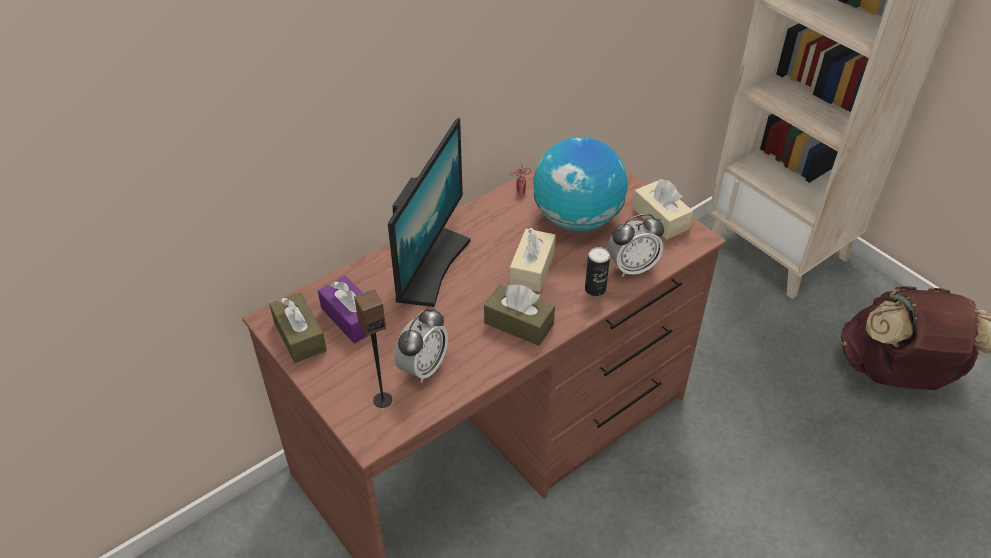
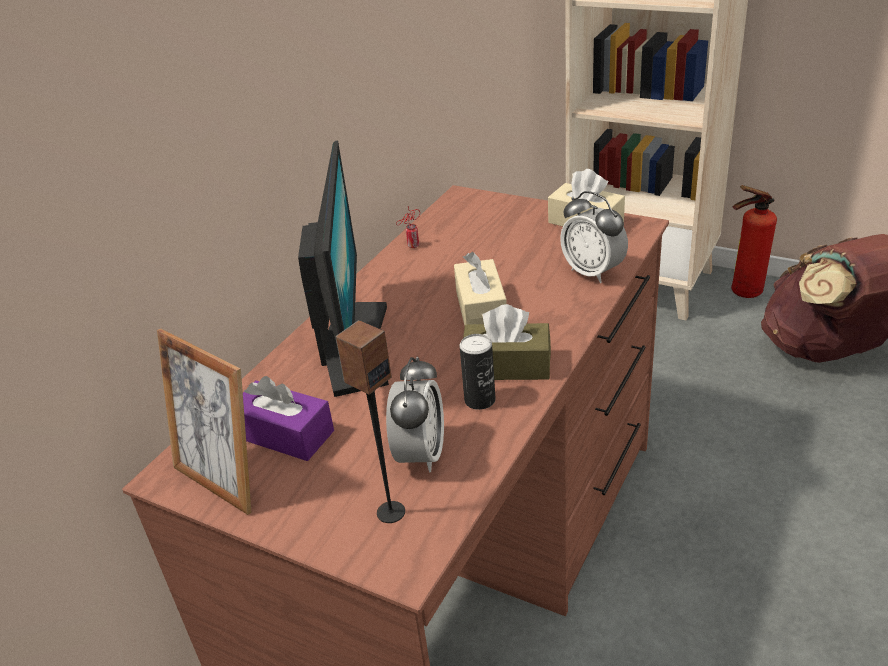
camera: 20 degrees left, 10 degrees down
brown tissue box [269,292,327,363] -> picture frame [157,329,252,515]
globe [533,137,628,231] -> none
can [585,247,610,296] -> can moved to [460,334,496,410]
alarm clock [608,214,664,277] -> alarm clock turned 90 degrees clockwise [560,191,628,283]
none -> fire extinguisher [731,185,777,298]

